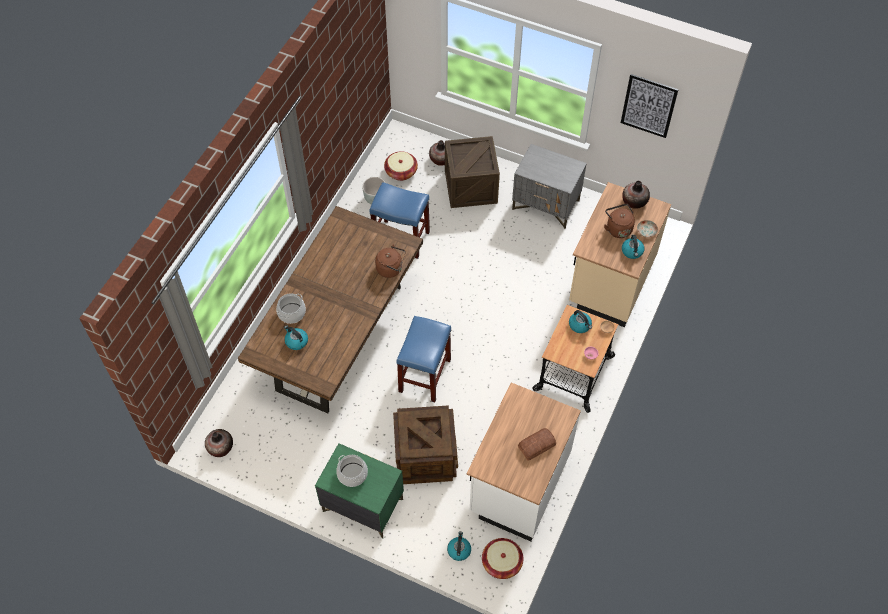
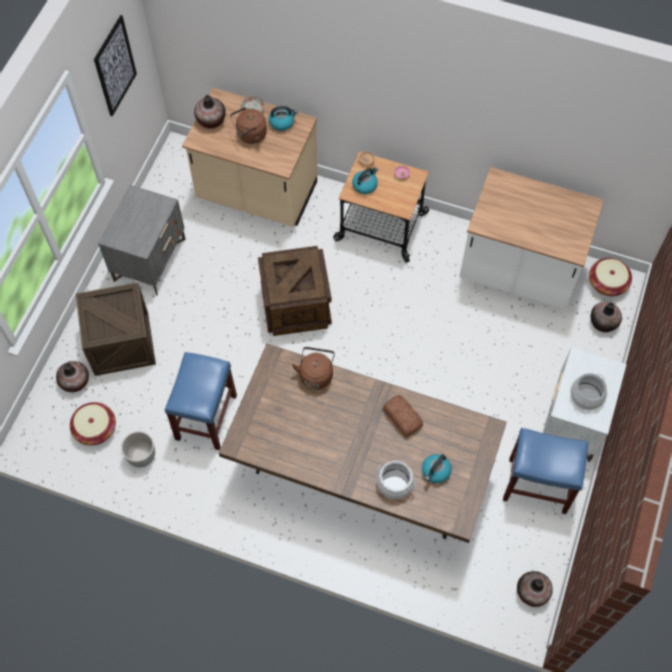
camera: 95 degrees left, 5 degrees up
green nightstand [315,443,404,539] -> white nightstand [543,347,627,462]
crate [393,405,458,484] -> crate moved to [258,246,332,336]
blue stool [396,316,451,402] -> blue stool moved to [503,428,588,514]
kettle [447,531,471,561] -> vase [591,302,622,332]
bread [518,428,556,461] -> bread moved to [383,395,423,437]

